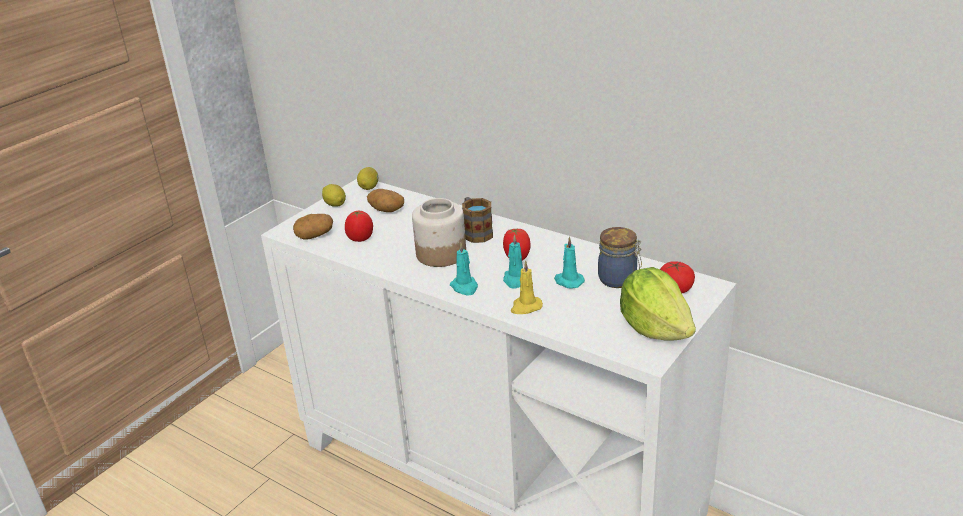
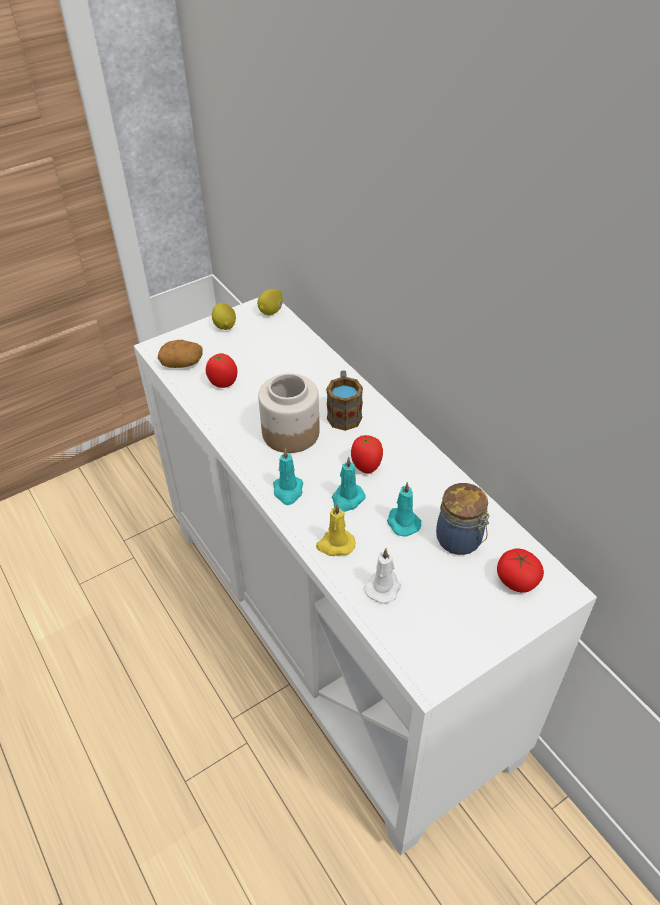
camera: 20 degrees right, 15 degrees up
potato [367,189,404,212] -> none
lettuce [620,267,696,341] -> none
none -> white candle [365,548,401,604]

